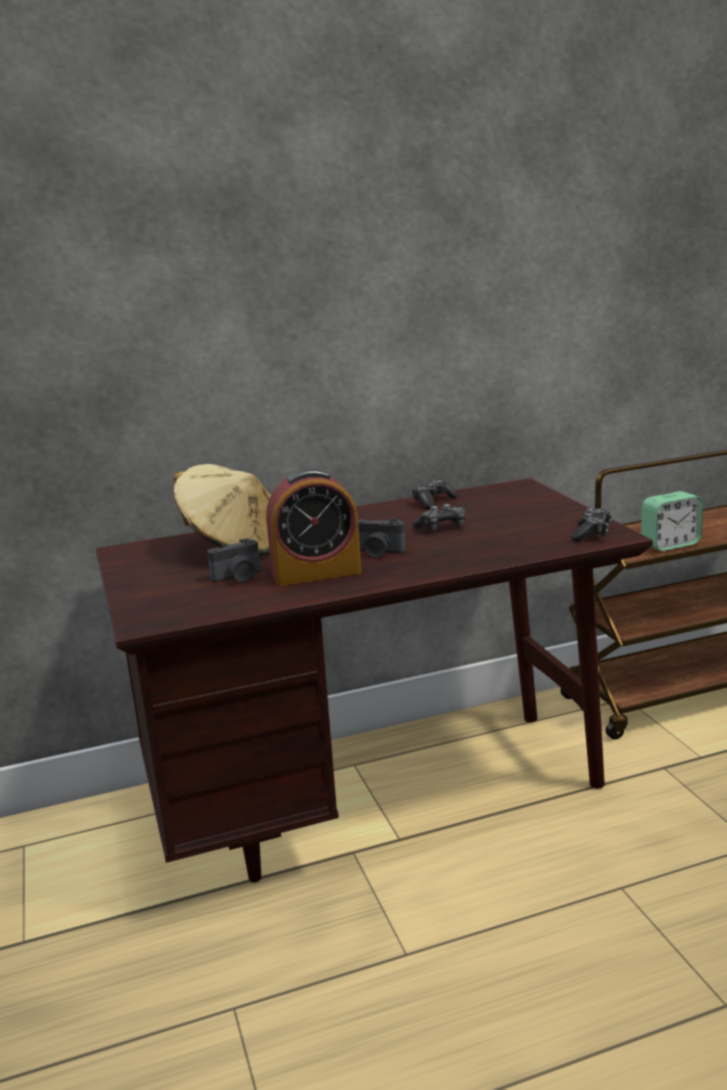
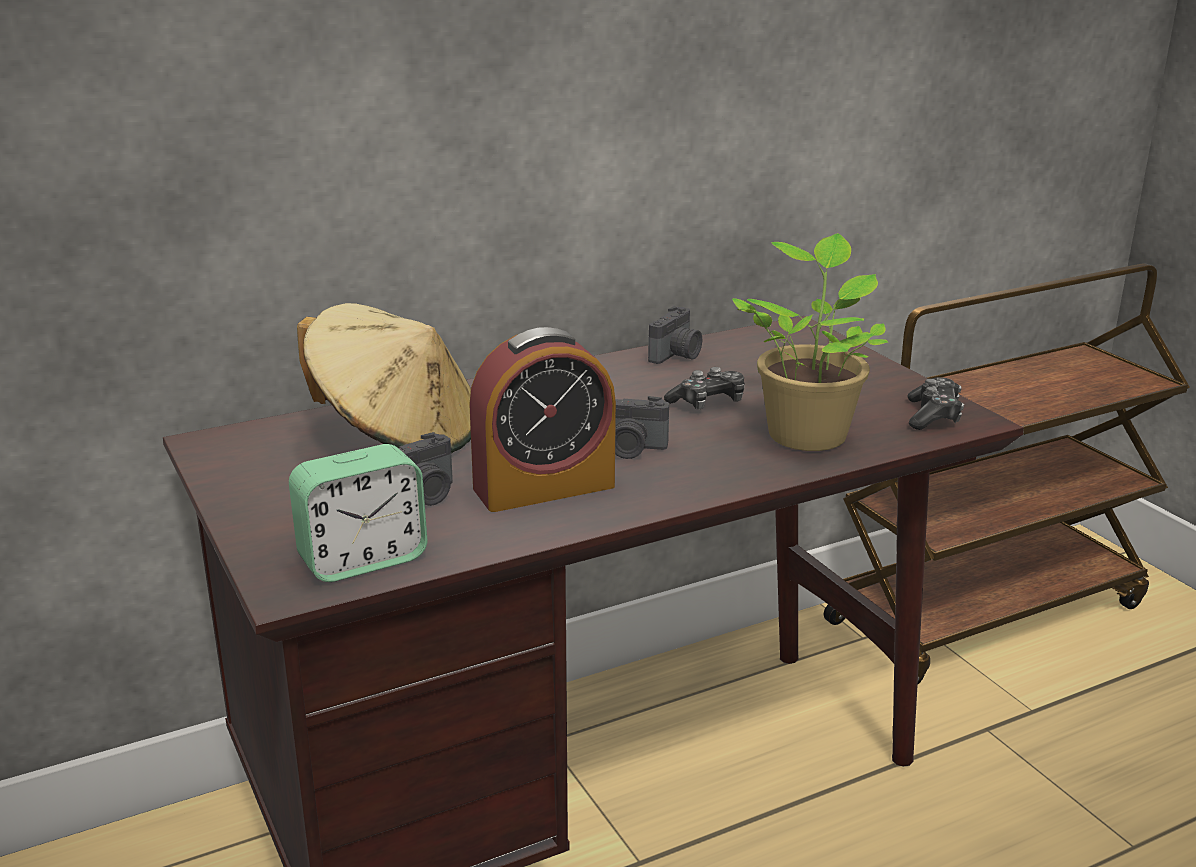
camera: 10 degrees left, 5 degrees up
game controller [412,480,458,509] -> camera [648,306,702,364]
alarm clock [641,491,703,551] -> alarm clock moved to [289,444,427,582]
none -> potted plant [732,233,889,451]

